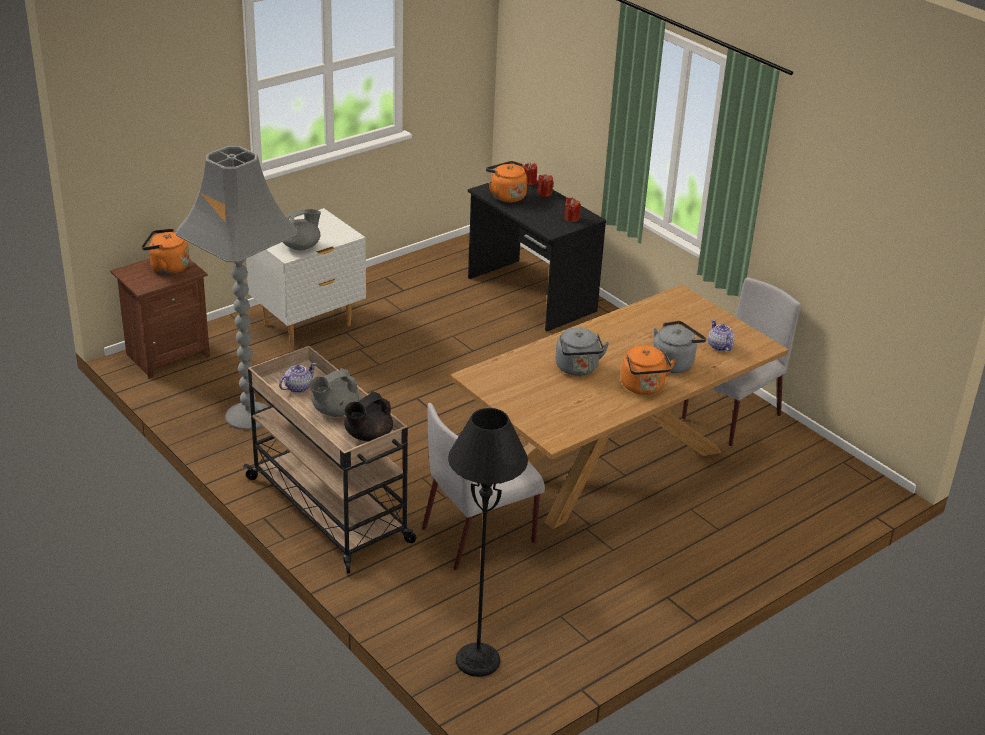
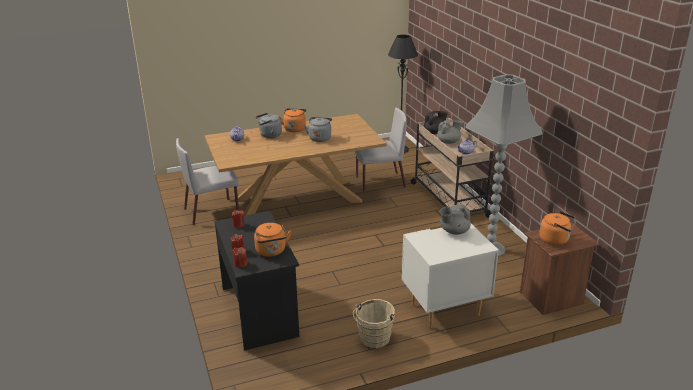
camera: 160 degrees left, 5 degrees down
none -> beige bucket [353,299,395,348]

